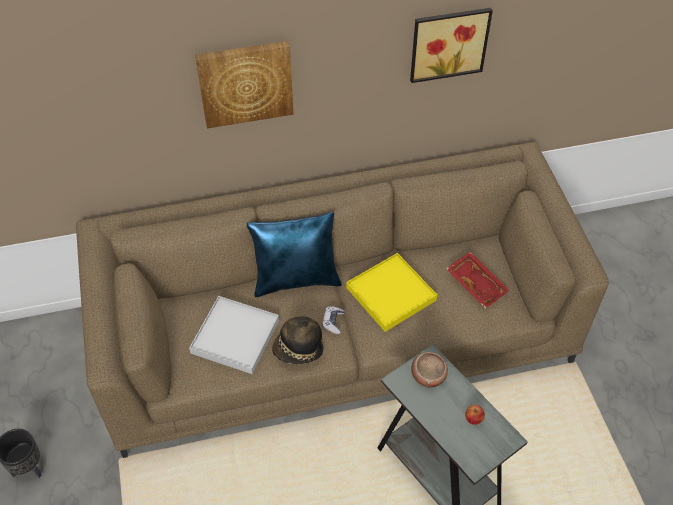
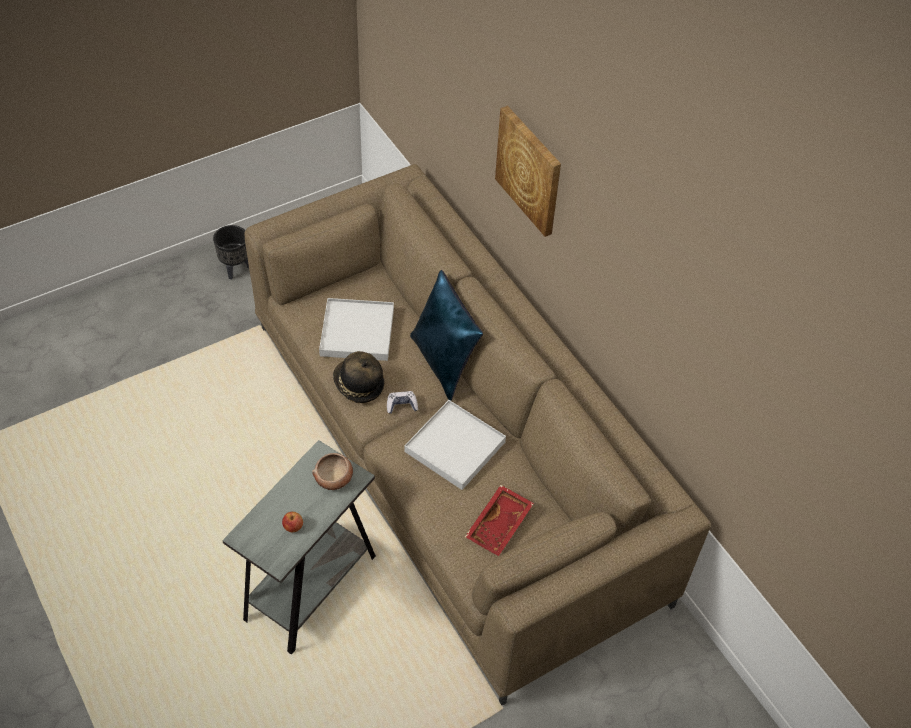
camera: 70 degrees right, 0 degrees up
yellow tray [346,253,437,332] -> white tray [405,400,506,490]
picture [410,8,493,83] -> none

